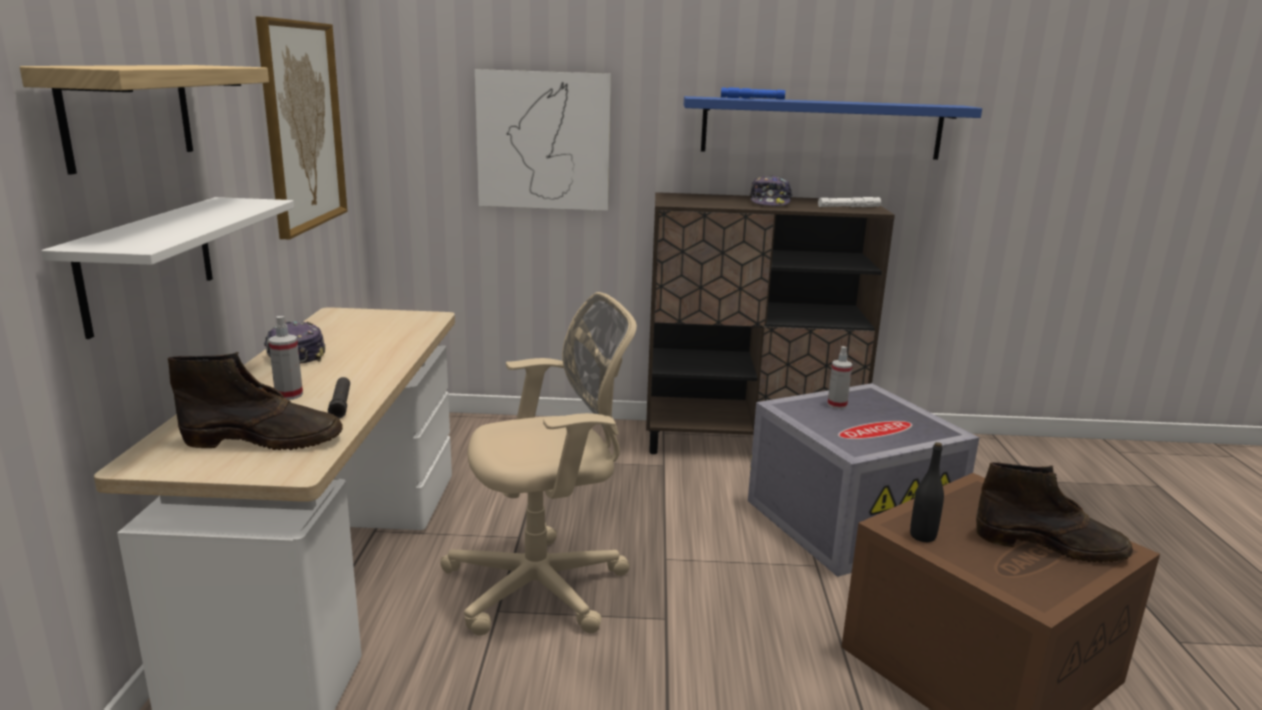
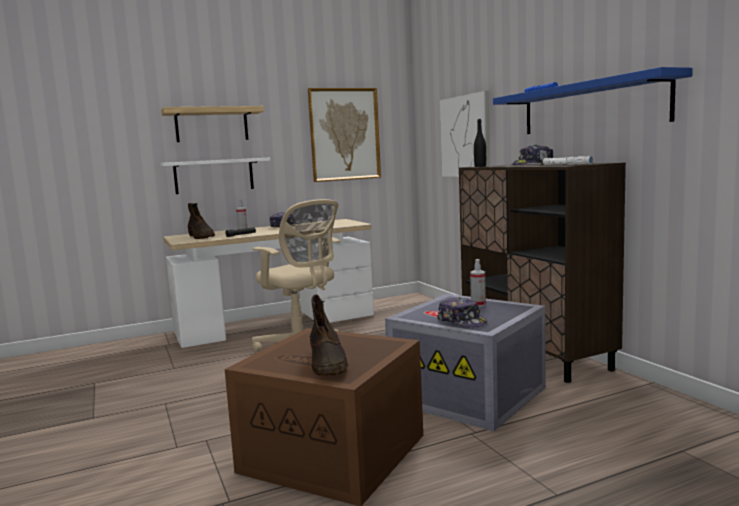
camera: 65 degrees right, 10 degrees down
black bottle [910,442,944,542] -> black bottle moved to [474,119,486,167]
none -> cap [437,297,487,327]

